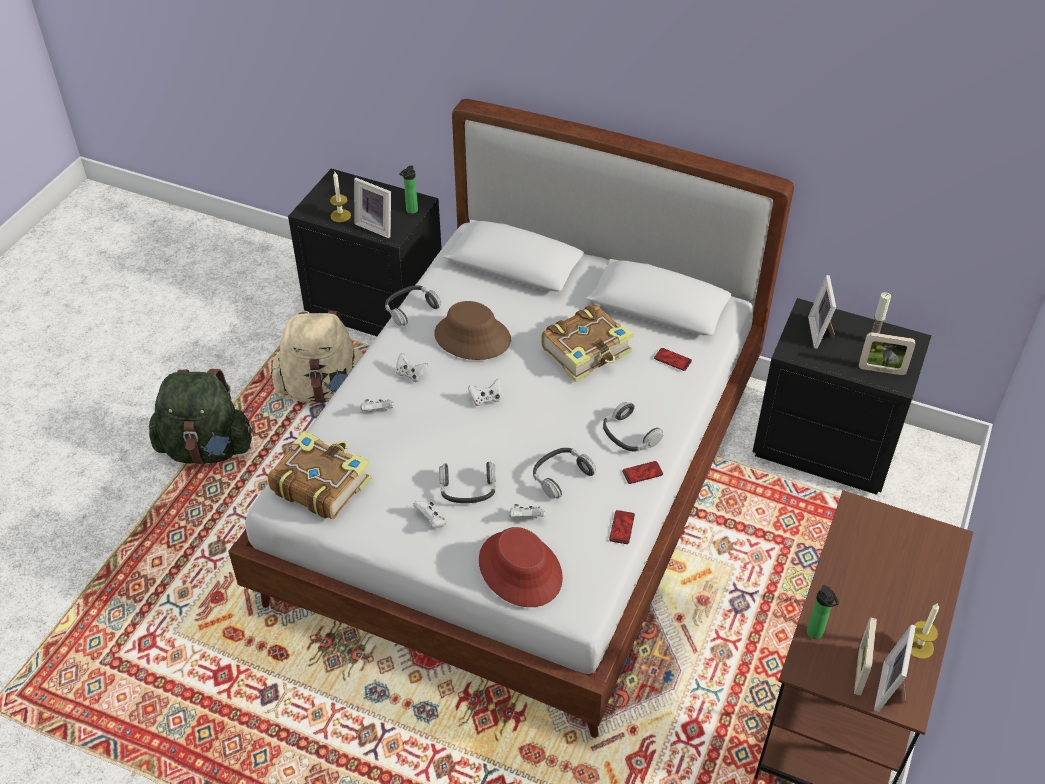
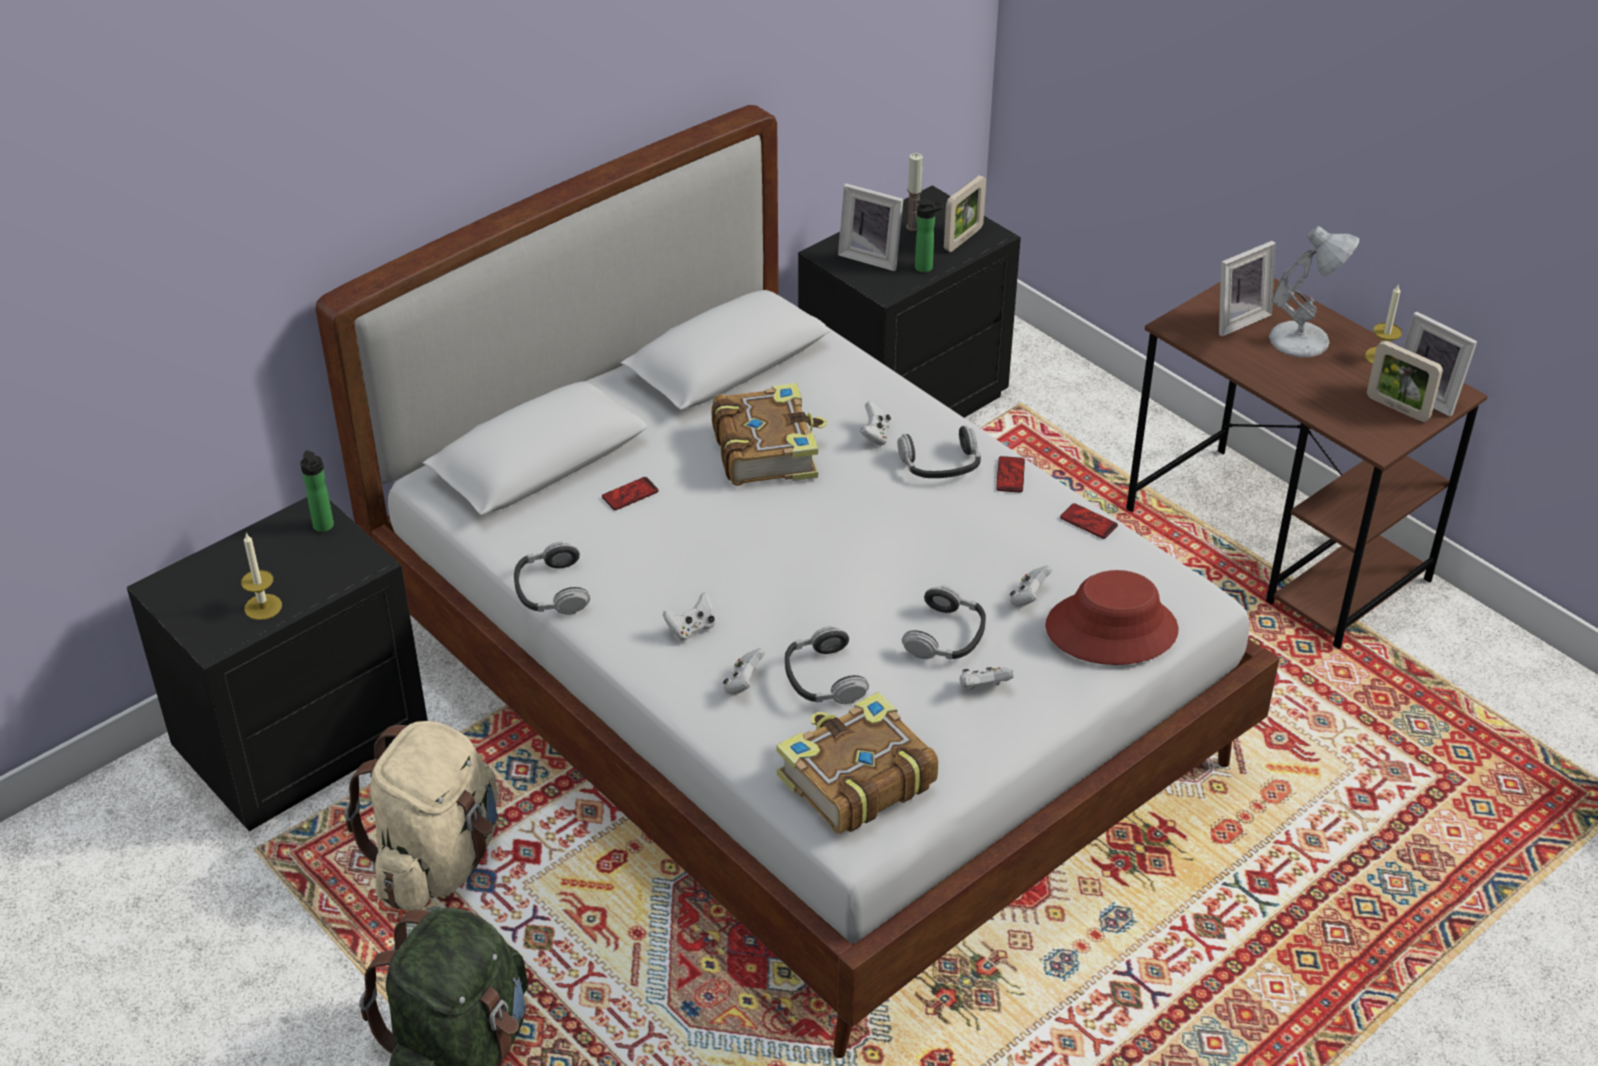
camera: 65 degrees left, 5 degrees down
picture frame [354,178,391,238] -> picture frame moved to [1219,241,1275,337]
brown hat [434,301,511,360] -> none
white game controller [468,379,501,406] -> white game controller moved to [860,401,891,446]
headphones [533,448,596,499] -> headphones moved to [785,626,869,704]
phone [654,348,692,371] -> phone moved to [602,477,658,510]
bottle [807,585,839,639] -> bottle moved to [915,199,943,273]
none -> white table lamp [1269,226,1359,357]

